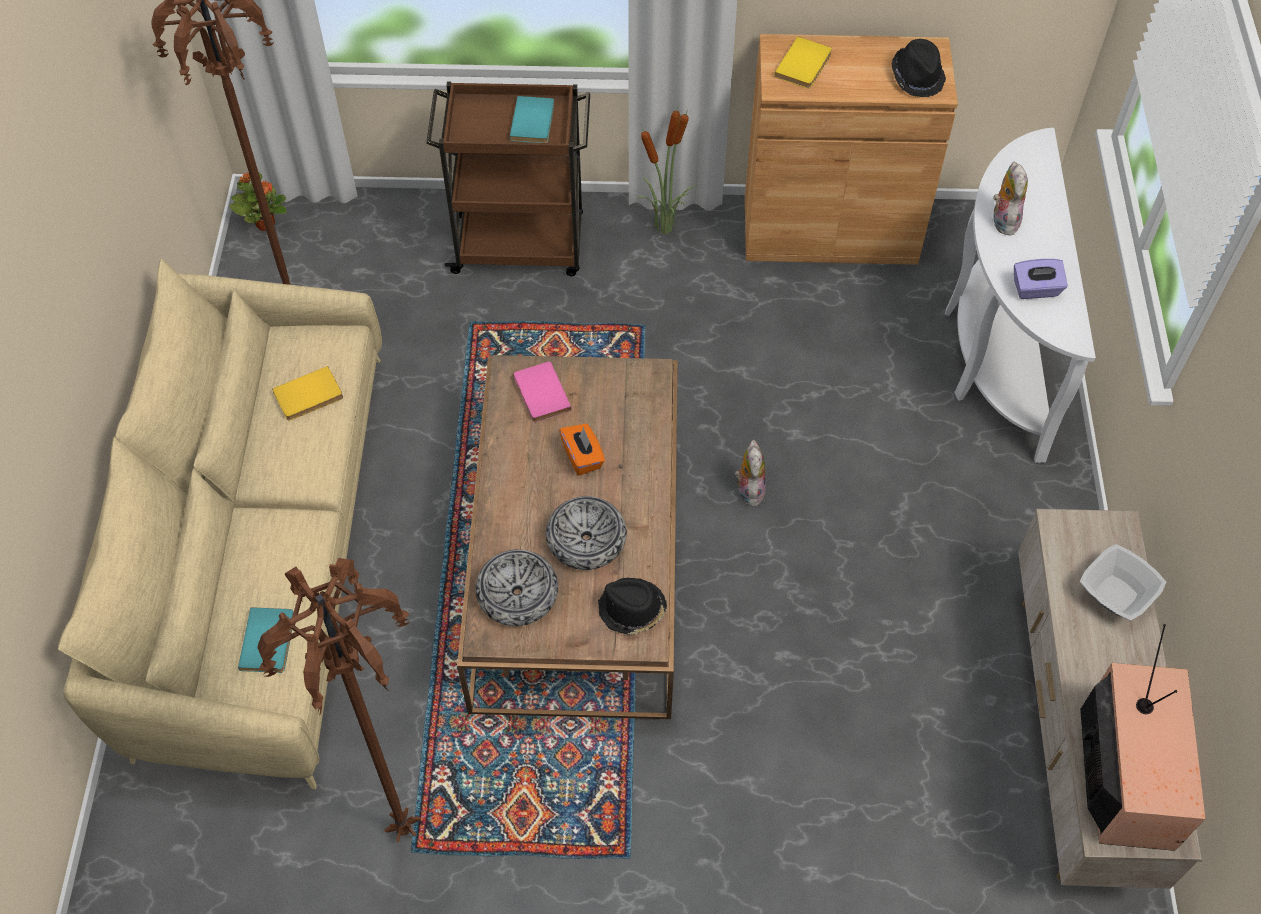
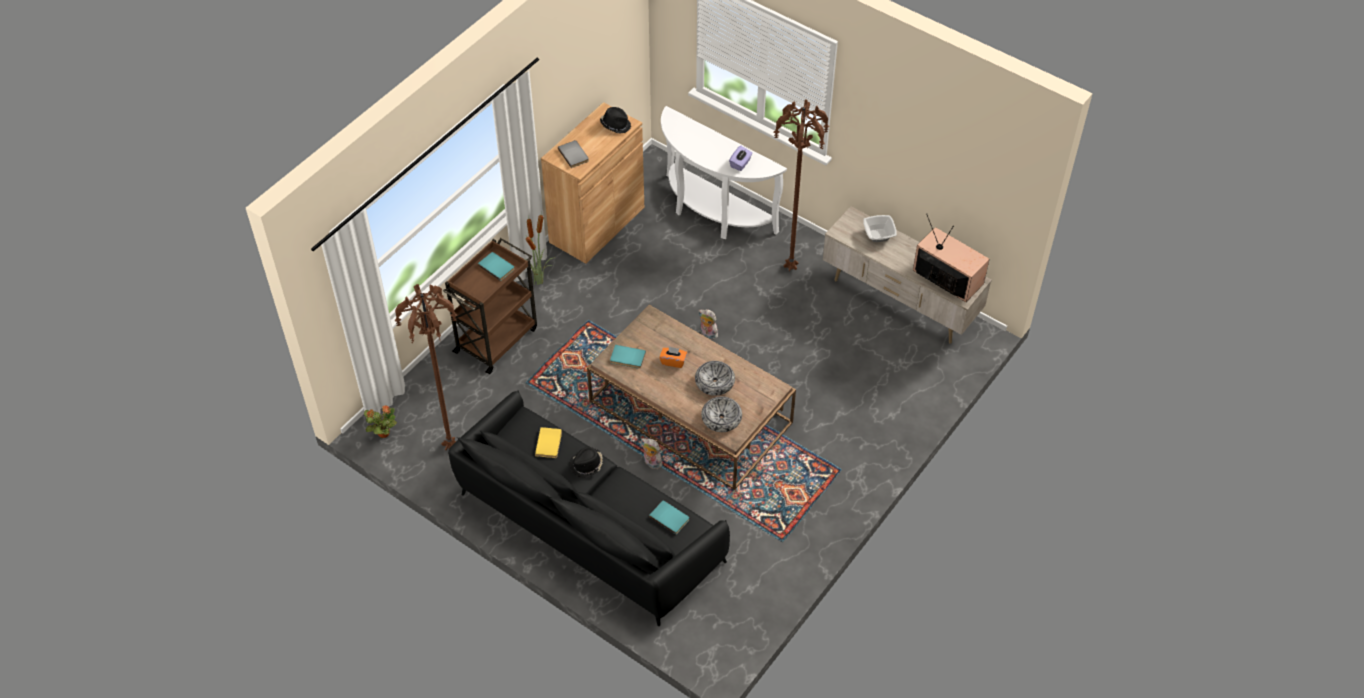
camera: 55 degrees left, 5 degrees down
beige sofa [58,258,382,789] -> black sofa [448,391,730,626]
brown floor lamp [257,558,420,842] -> brown floor lamp moved to [774,99,829,271]
pink book [514,361,572,422] -> turquoise book [610,345,646,369]
black hat [598,578,667,635] -> black hat moved to [569,447,603,478]
yellow book [774,37,832,89] -> grey book [558,140,589,168]
plush toy [993,162,1028,236] -> plush toy moved to [641,438,662,469]

